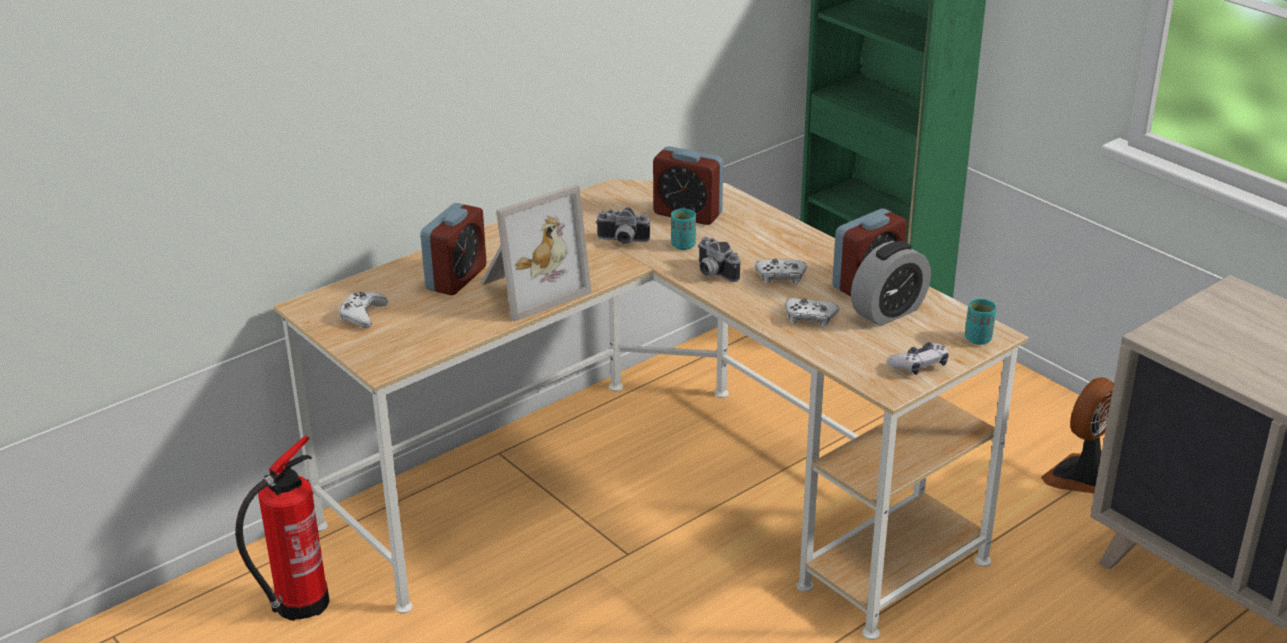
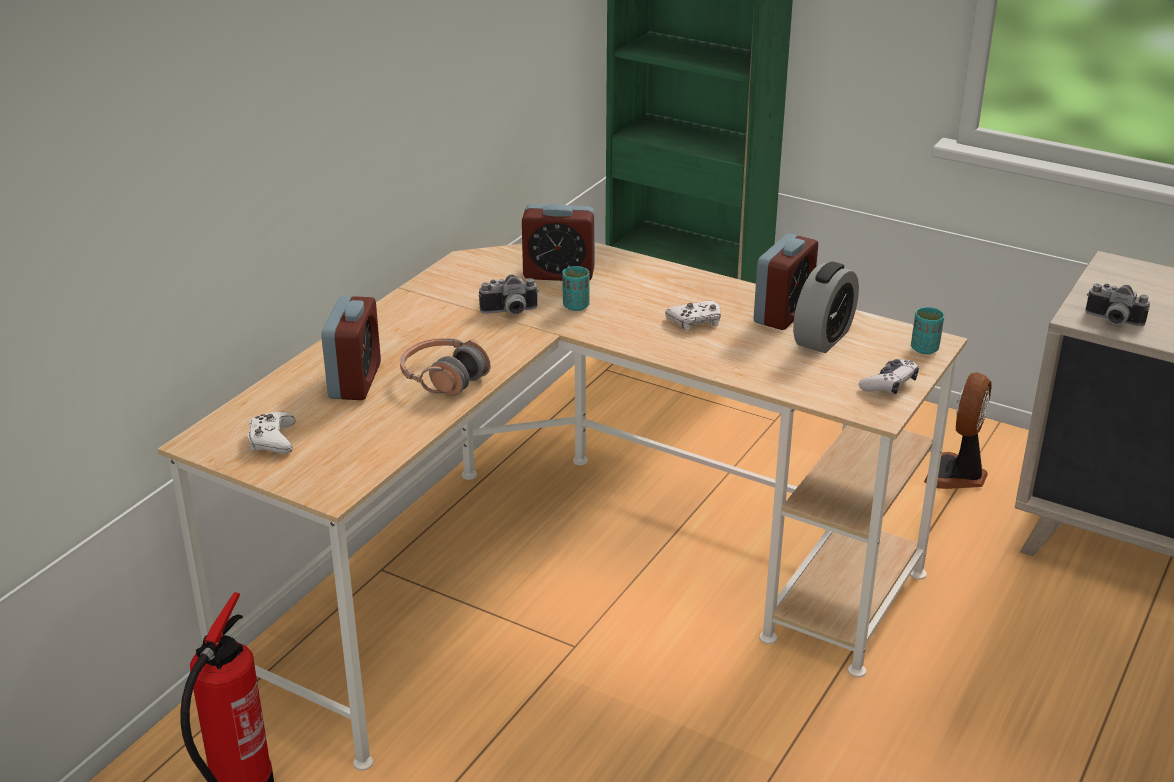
camera: 20 degrees left, 0 degrees up
picture frame [481,184,592,321] -> headphones [400,338,490,396]
camera [698,237,740,282] -> camera moved to [1085,284,1150,326]
white game controller [785,298,839,328] -> none

